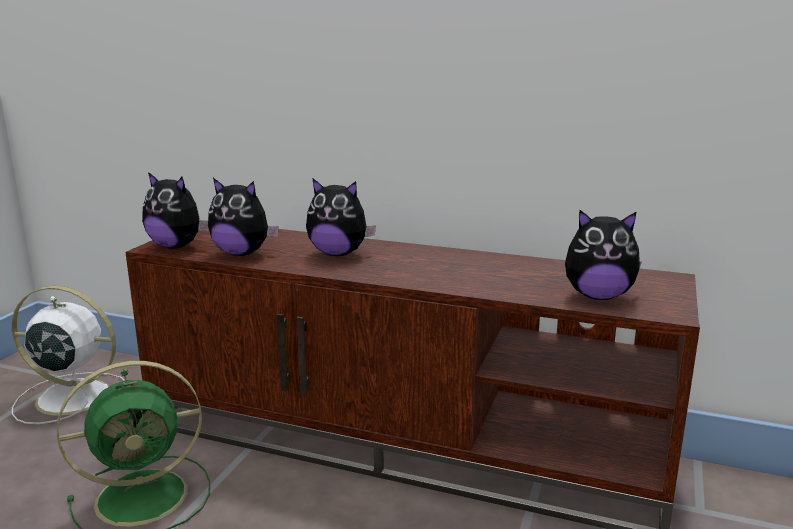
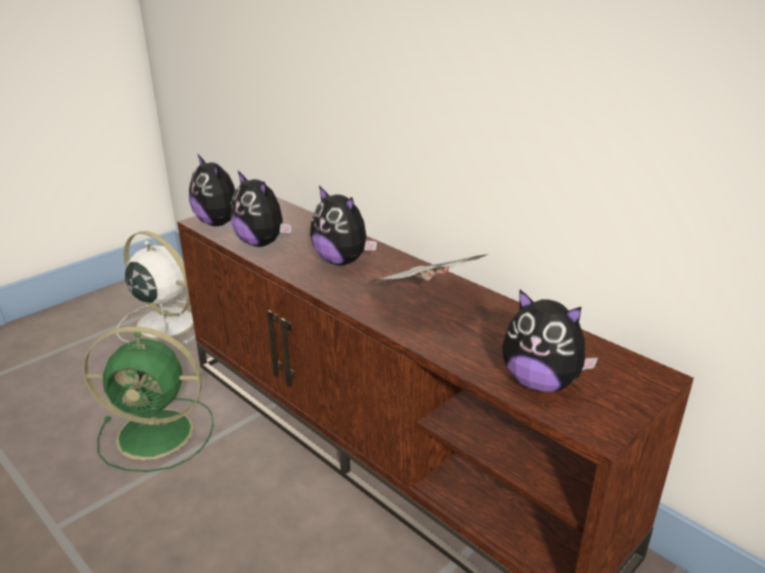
camera: 25 degrees right, 10 degrees up
none -> newspaper [370,254,488,282]

